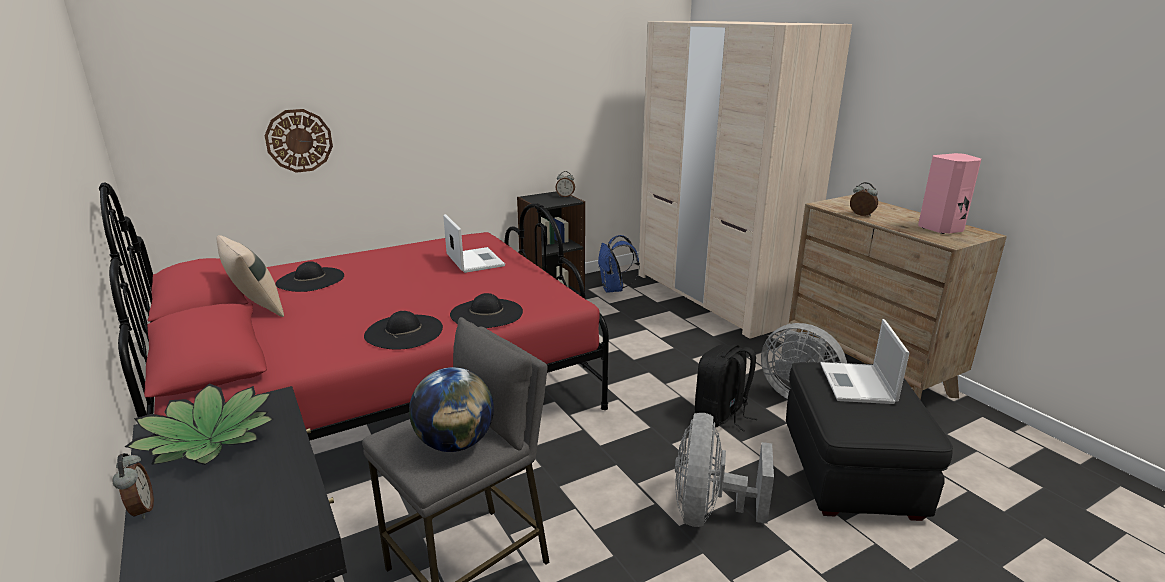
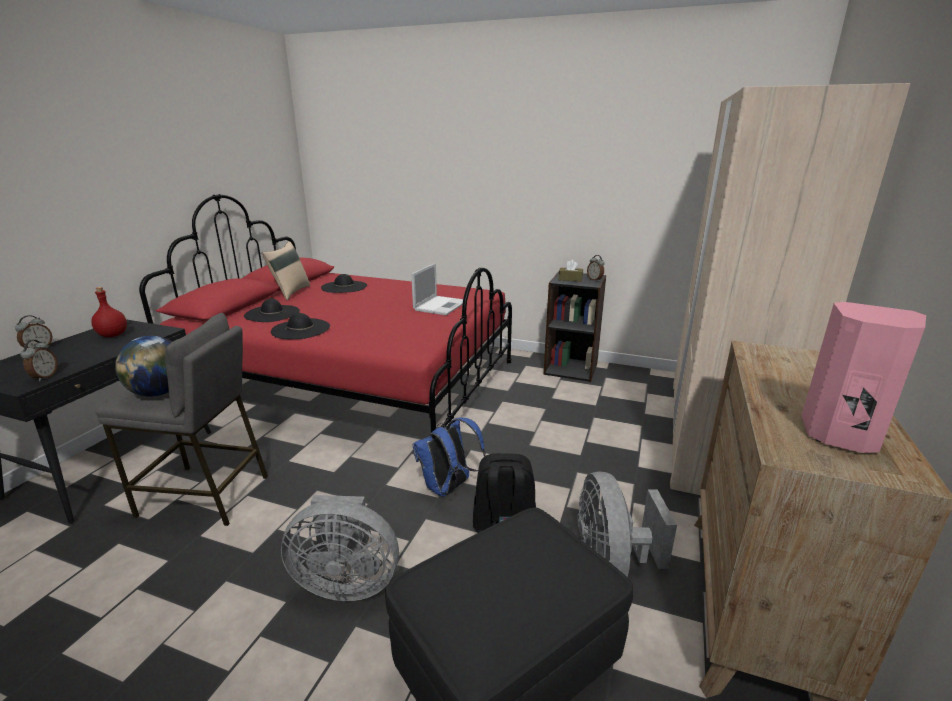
camera: 50 degrees right, 0 degrees up
potted plant [125,383,274,465] -> red bottle [91,287,127,337]
wall clock [265,109,333,173] -> none
black hat [450,293,523,328] -> black hat moved to [244,299,300,322]
blue backpack [598,235,640,293] -> blue backpack moved to [413,417,486,497]
grey fan [675,413,774,527] -> grey fan turned 150 degrees counterclockwise [281,495,399,601]
laptop [820,319,909,404] -> none
alarm clock [850,182,878,216] -> alarm clock moved to [21,340,58,381]
none -> brown tissue box [559,260,583,282]

